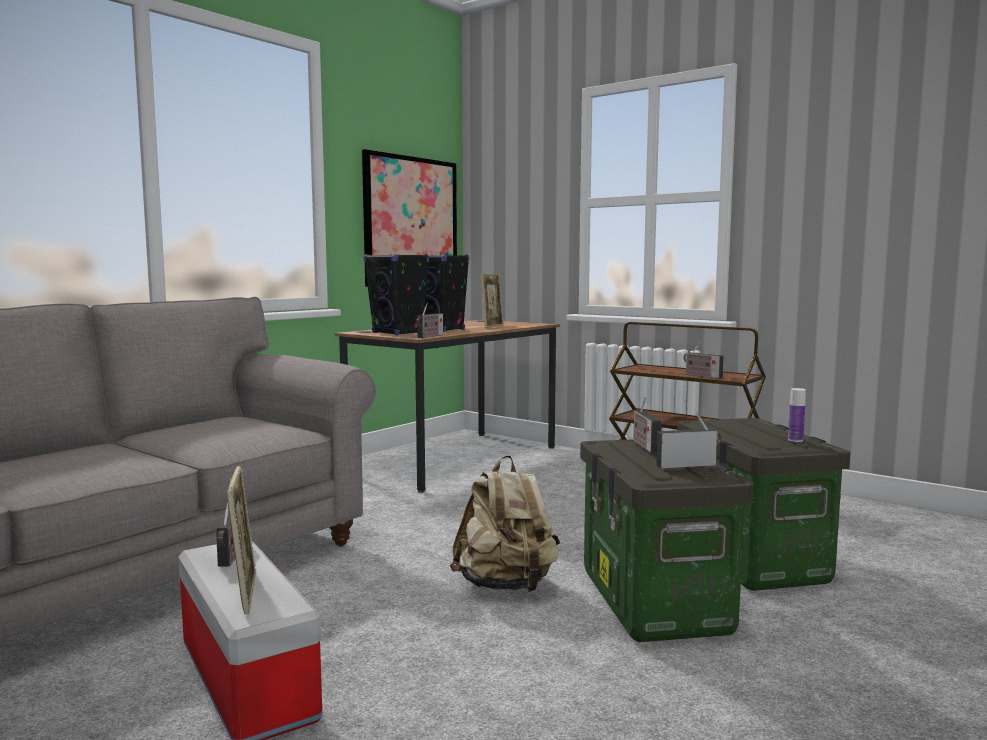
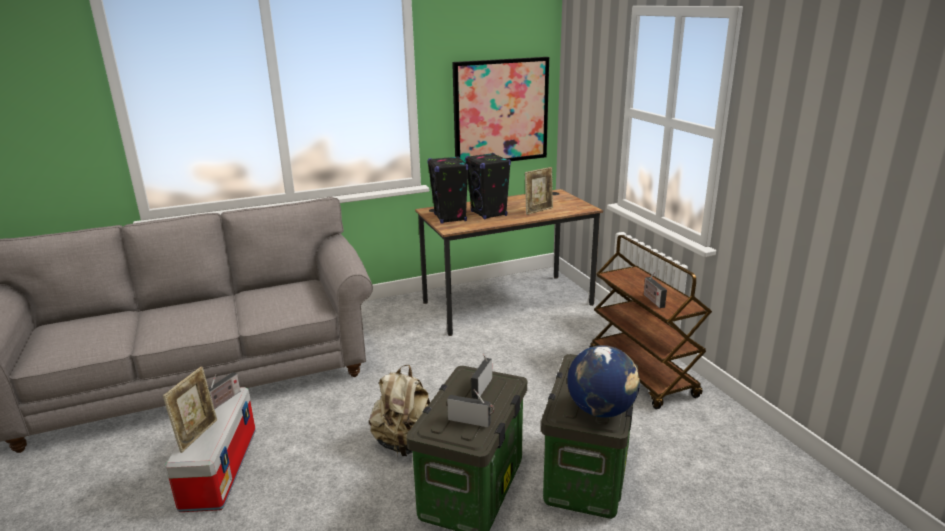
camera: 30 degrees right, 15 degrees up
radio [417,303,443,338] -> none
bottle [788,388,806,442] -> globe [567,345,640,418]

